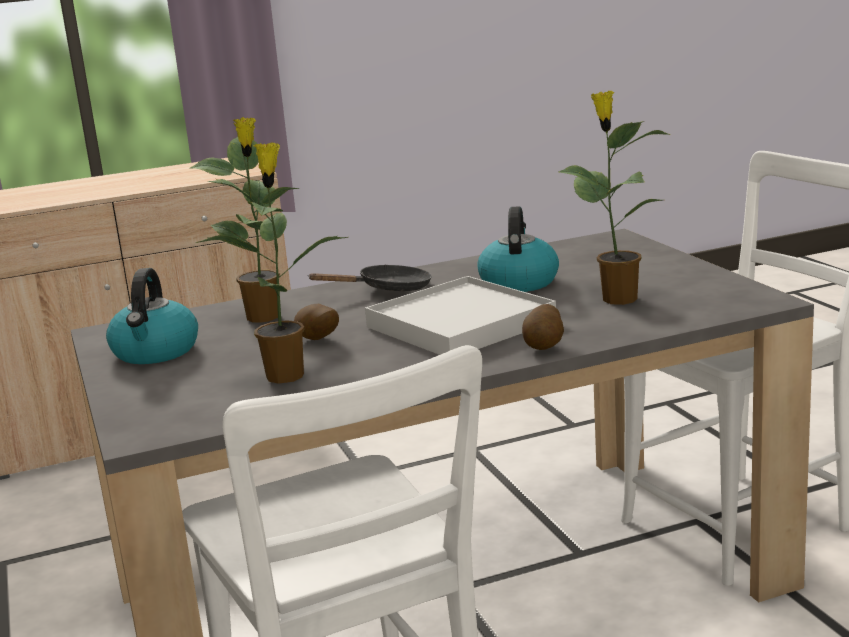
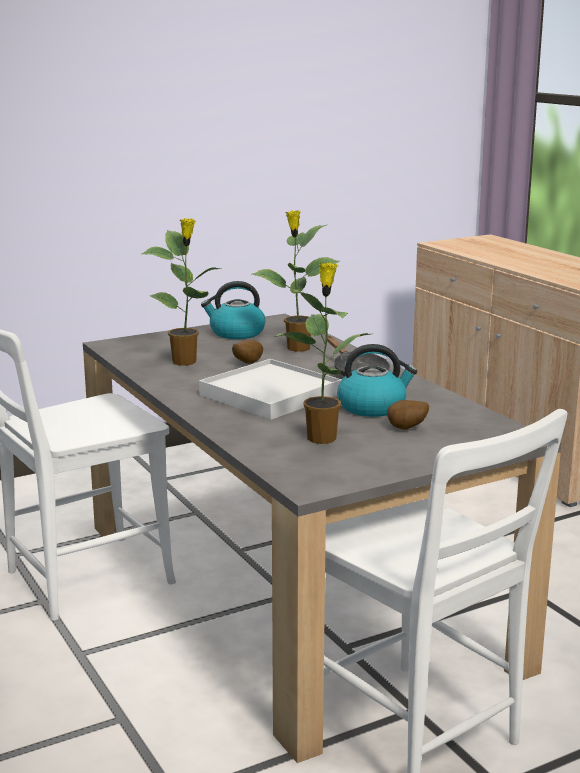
camera: 80 degrees right, 0 degrees up
potato [522,304,564,350] -> potato moved to [387,400,429,429]

